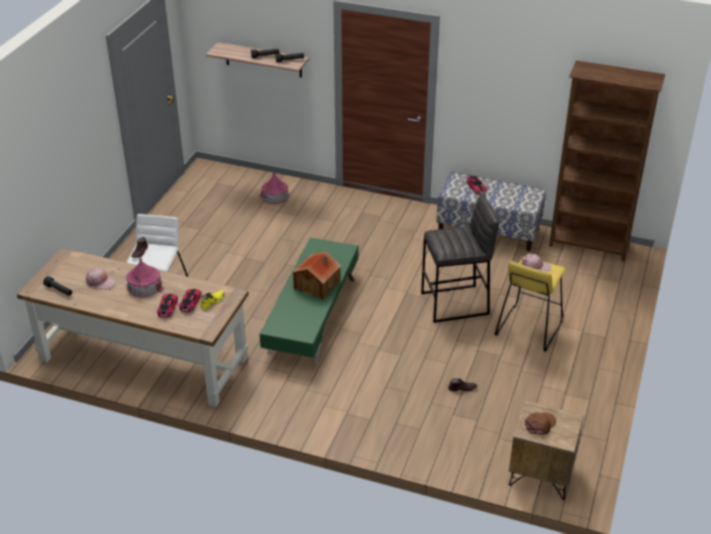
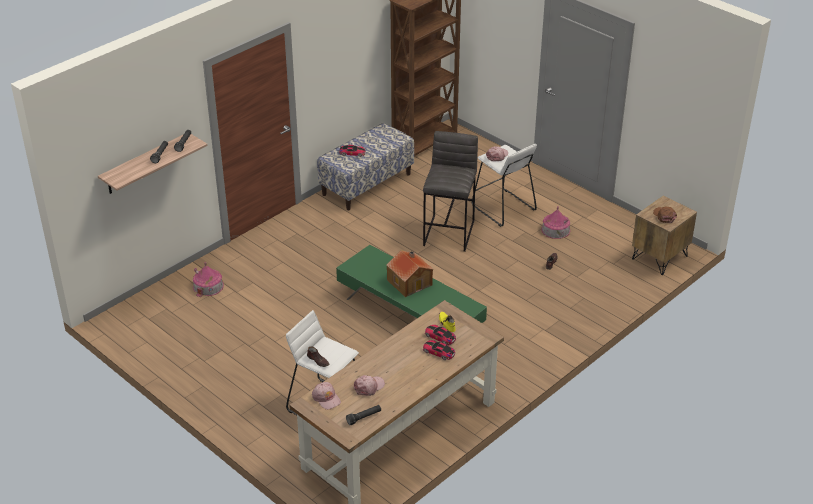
camera: 65 degrees left, 0 degrees up
toy house [126,257,165,297] -> toy house moved to [541,206,570,239]
yellow stool [495,256,566,352] -> white stool [472,144,537,227]
none -> pink cap [312,382,341,410]

